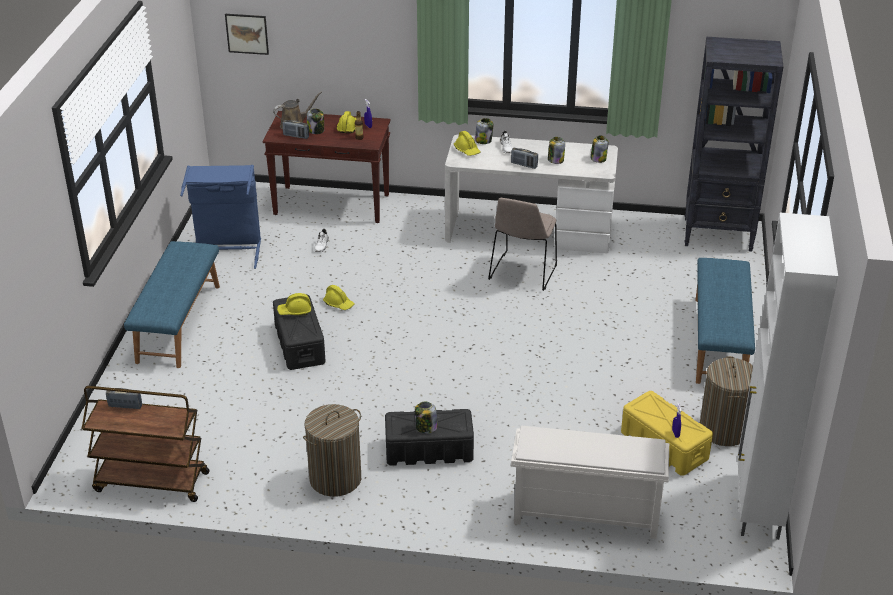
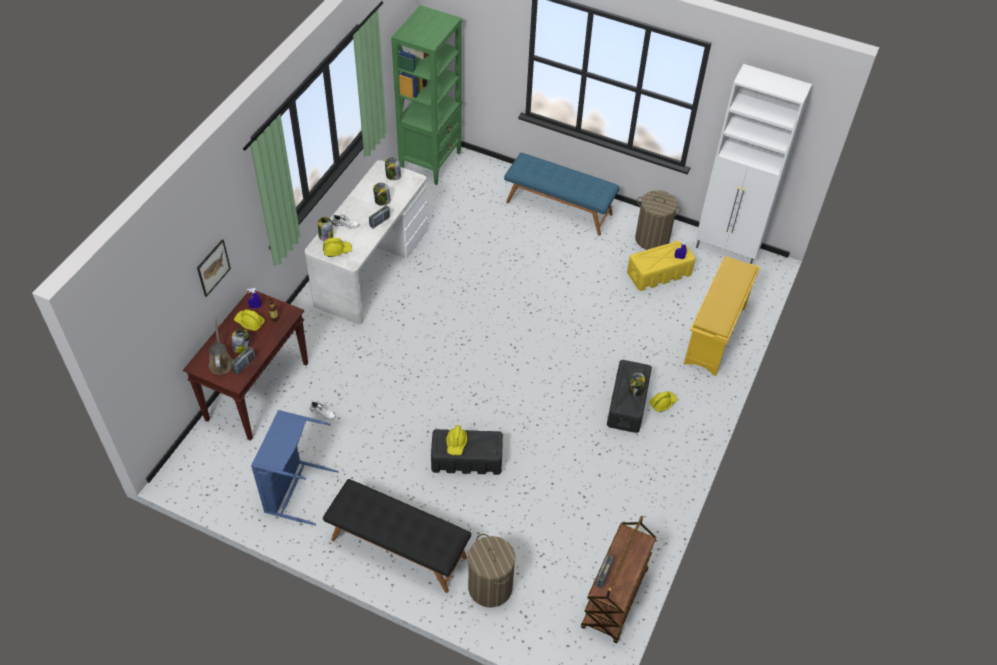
camera: 75 degrees left, 15 degrees up
blue bench [124,241,220,368] -> black bench [323,479,471,593]
picture [225,14,269,55] -> picture moved to [197,239,231,297]
laundry basket [303,404,361,497] -> laundry basket moved to [468,534,515,607]
yellow hard hat [323,285,355,310] -> yellow hard hat moved to [649,391,678,412]
beige chair [488,198,557,291] -> none
white shoe rack [511,426,669,539] -> yellow shoe rack [684,256,760,376]
black bookcase [685,37,784,251] -> green bookcase [391,5,462,185]

